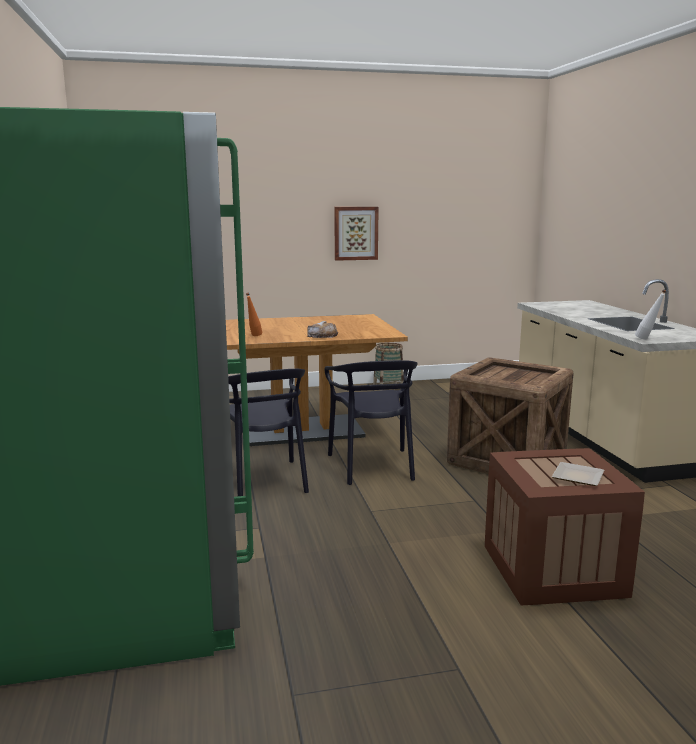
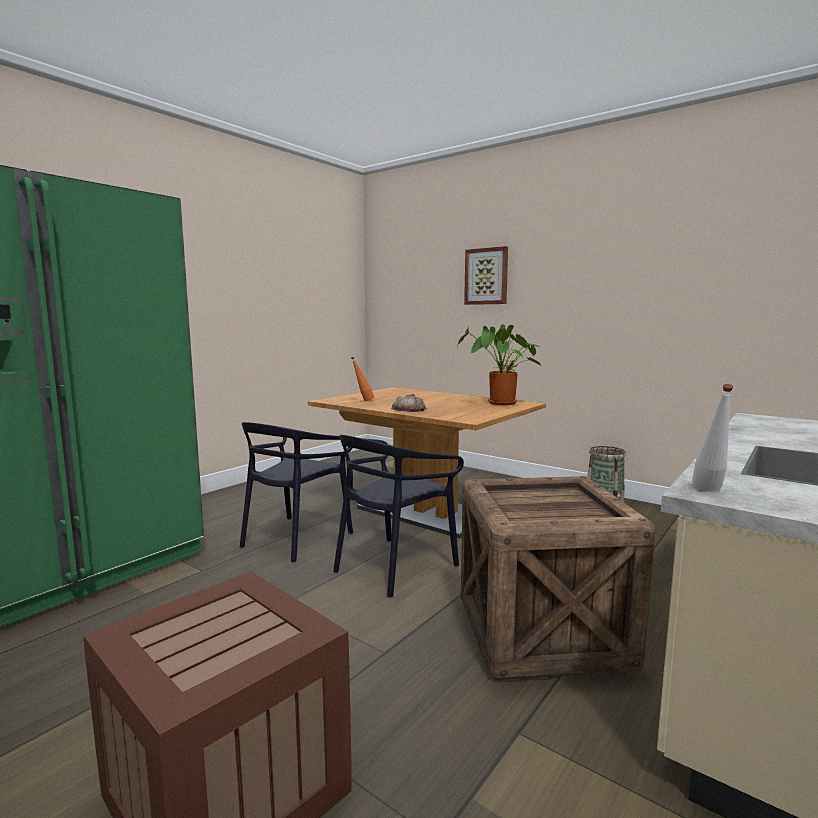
camera: 50 degrees right, 5 degrees down
picture [334,207,379,261] -> picture moved to [464,246,508,305]
plate [552,462,604,486] -> none
none -> potted plant [457,324,541,405]

